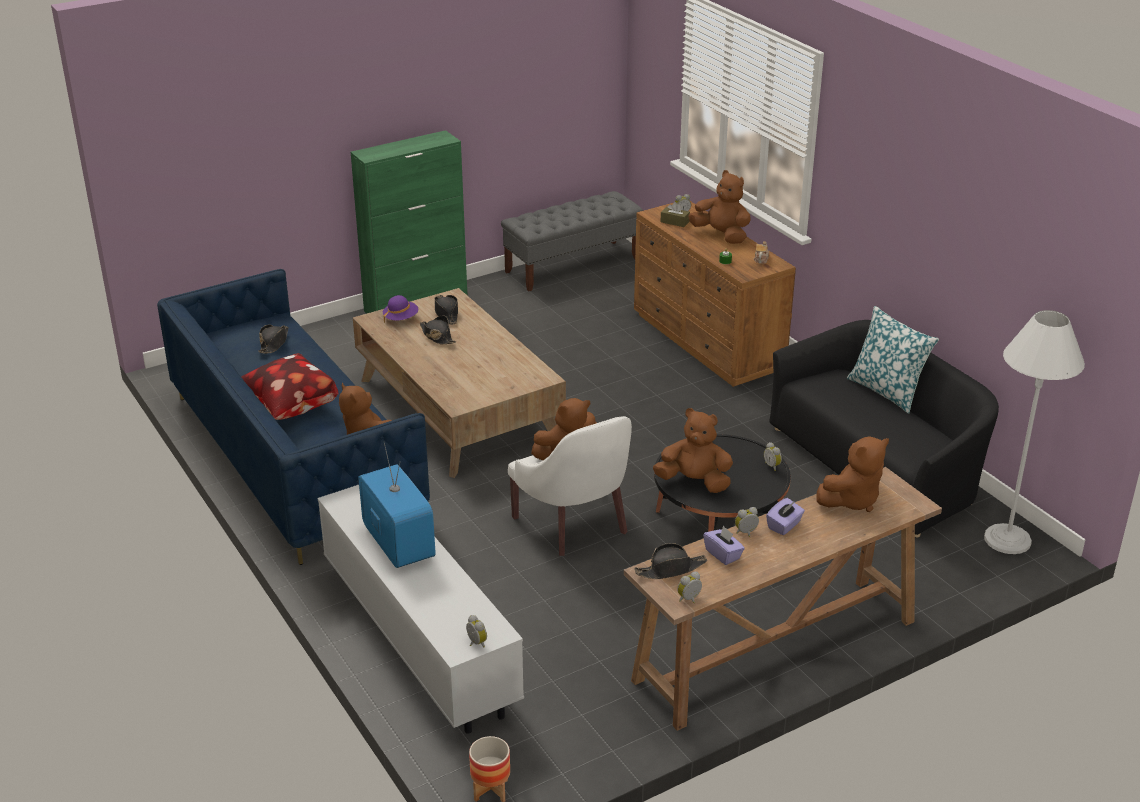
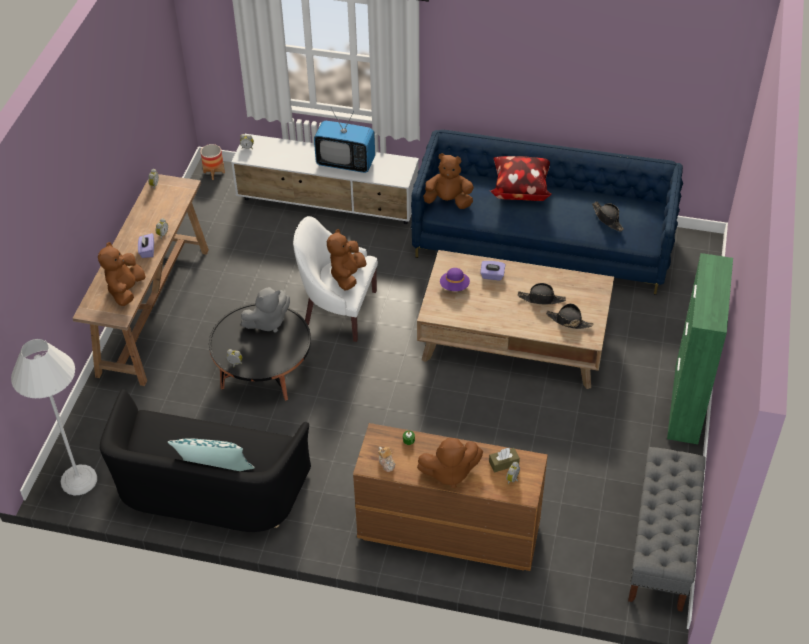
camera: 135 degrees right, 15 degrees up
purple hat [383,295,419,323] -> purple hat moved to [440,268,470,291]
black hat [634,543,707,579] -> none
brown plush toy [653,408,733,493] -> grey plush toy [241,287,290,333]
purple tissue box [703,526,745,565] -> purple tissue box moved to [480,261,505,280]

